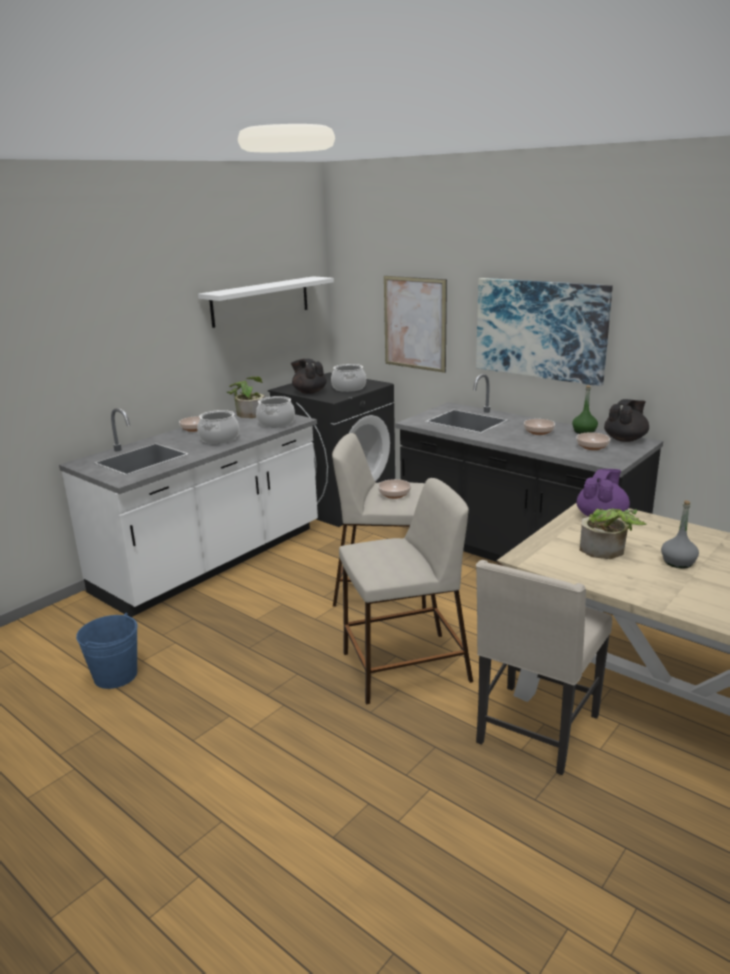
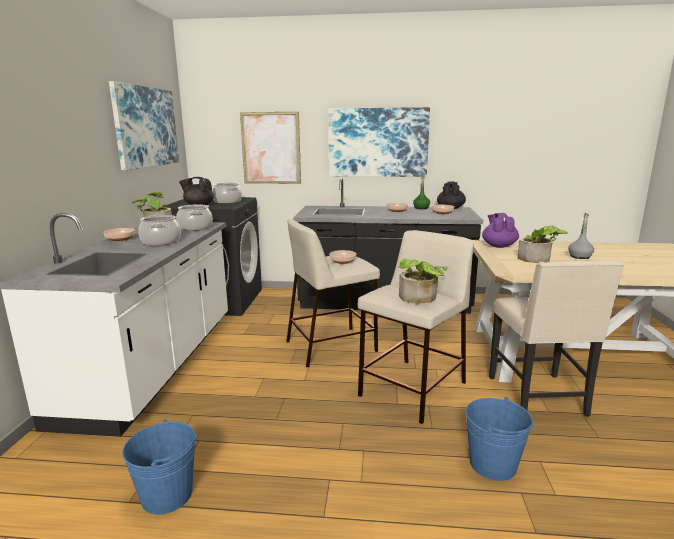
camera: 35 degrees left, 5 degrees down
white shelf [198,276,334,328] -> picture [109,81,179,171]
none -> potted plant [399,258,448,304]
none -> blue bucket [466,397,534,481]

